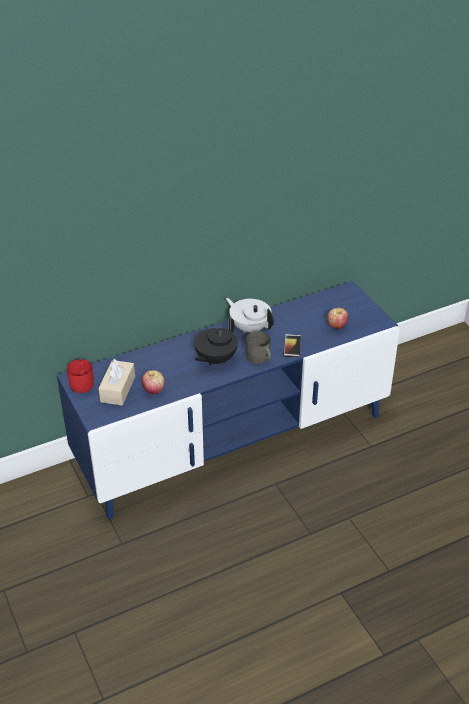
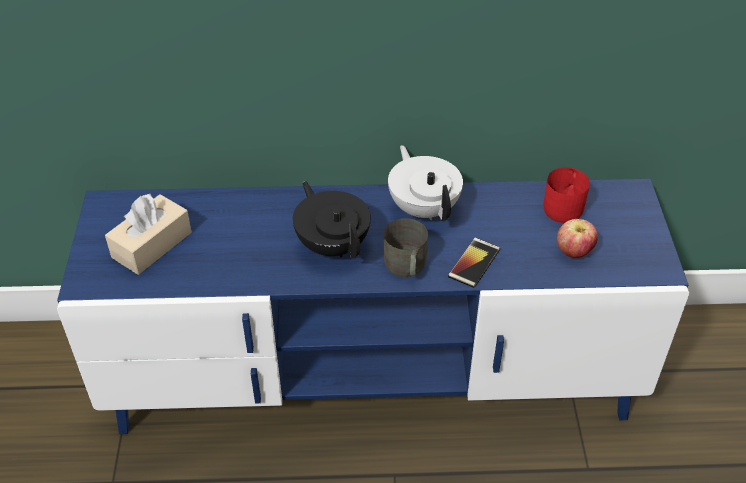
camera: 25 degrees right, 5 degrees up
red mug [67,359,94,393] -> red mug moved to [544,167,590,223]
apple [142,370,164,394] -> none
black teapot [194,317,238,366] -> black teapot turned 90 degrees clockwise [293,181,371,259]

